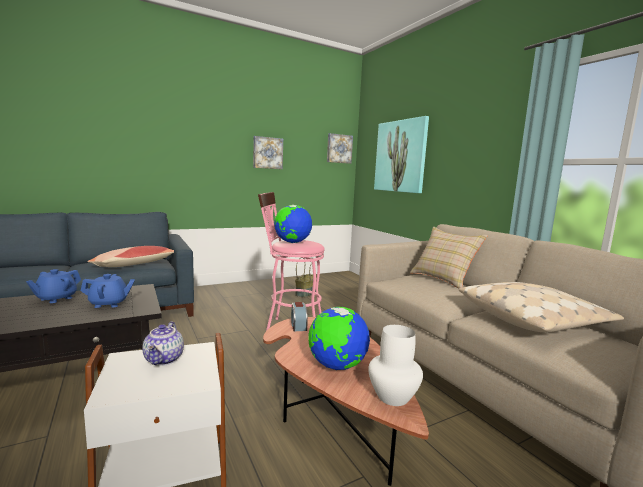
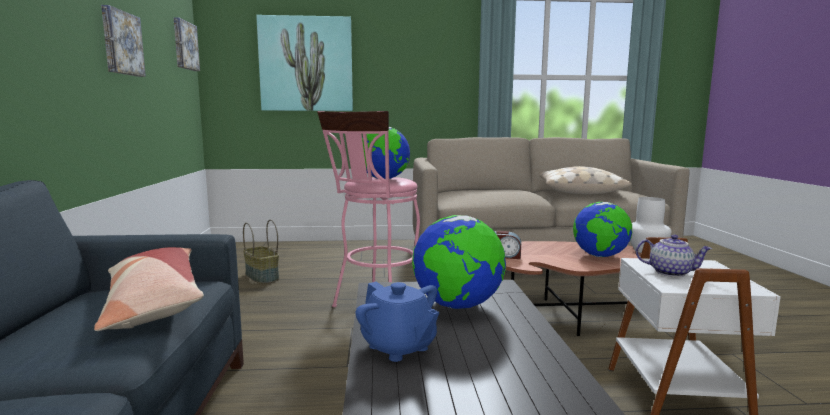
camera: 65 degrees left, 0 degrees up
blue teapot [81,274,135,308] -> globe [412,215,506,309]
beige pillow [410,227,488,288] -> none

